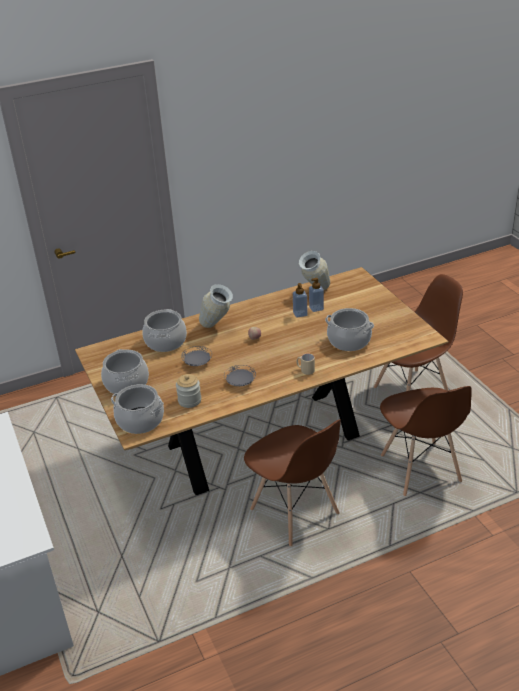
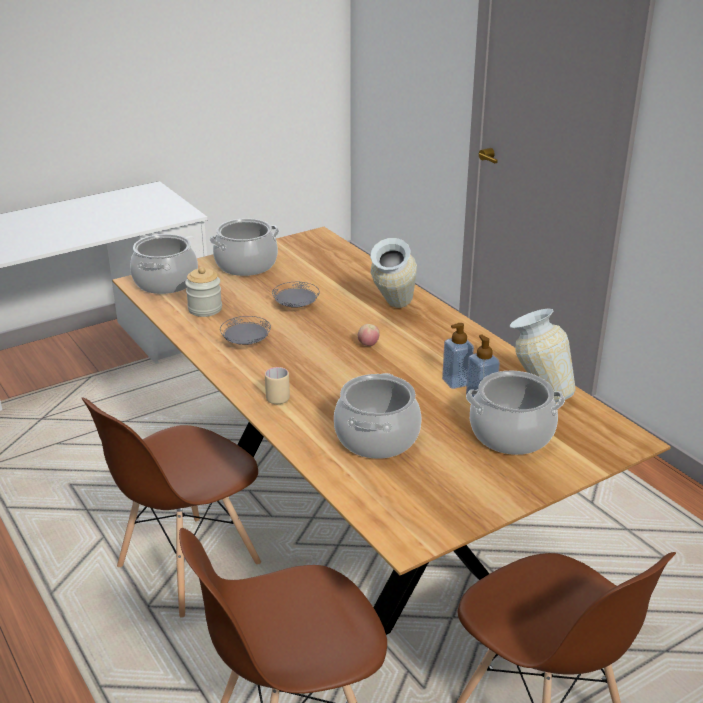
camera: 80 degrees right, 5 degrees down
cooking pot [143,309,187,352] -> cooking pot moved to [466,371,565,455]

